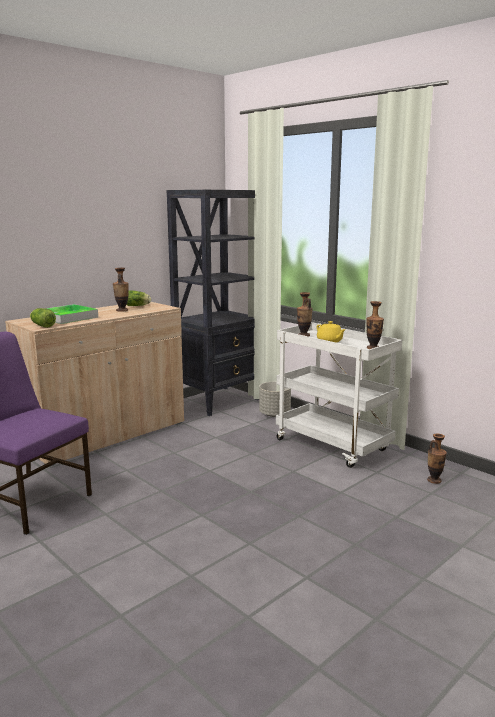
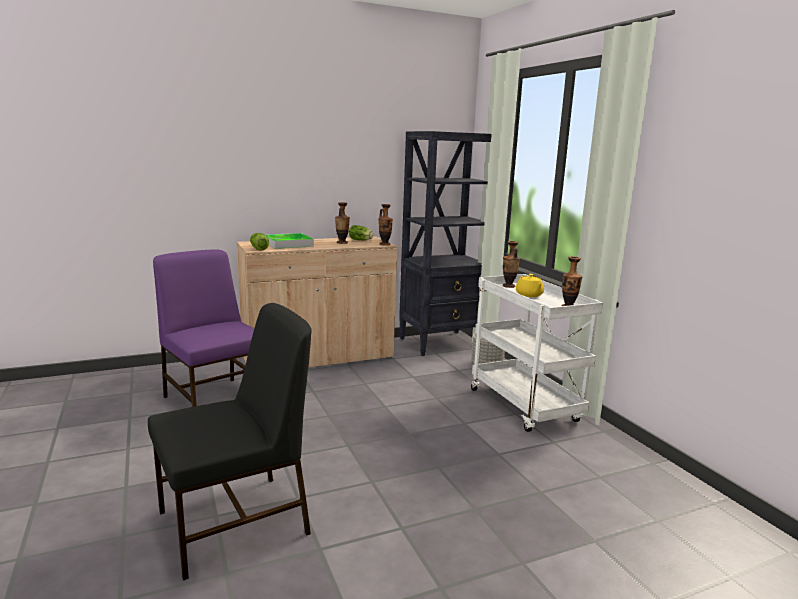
camera: 20 degrees right, 0 degrees up
vase [427,433,447,484] -> vase moved to [378,204,393,246]
none -> black chair [148,303,312,580]

